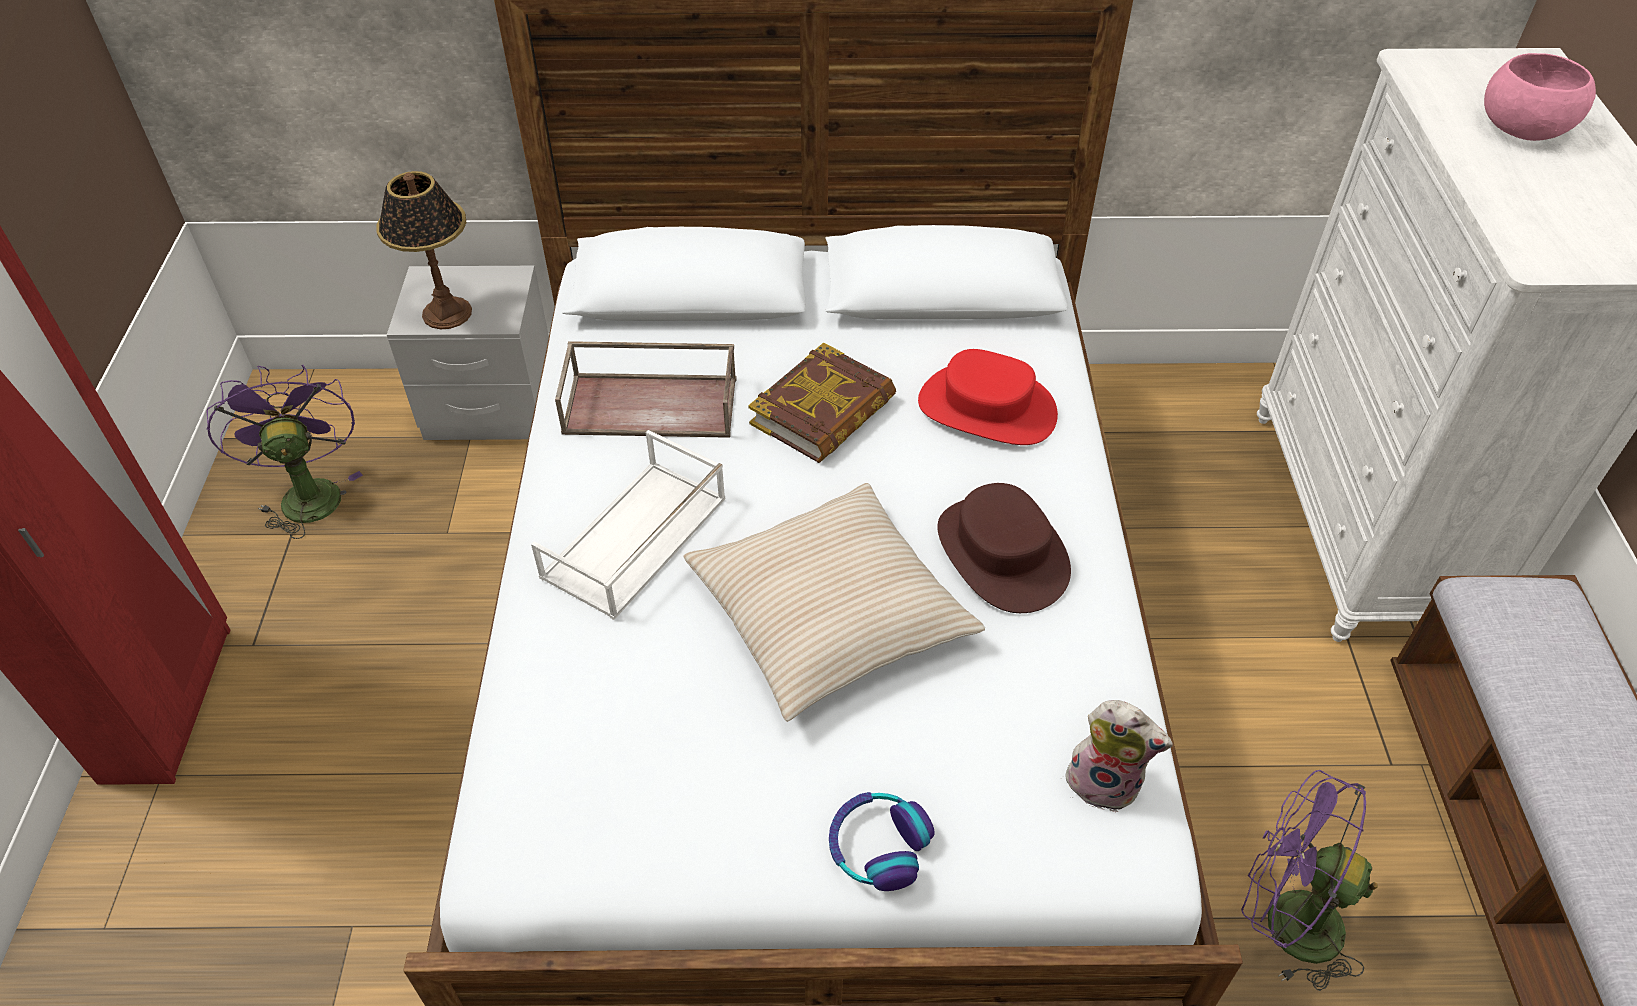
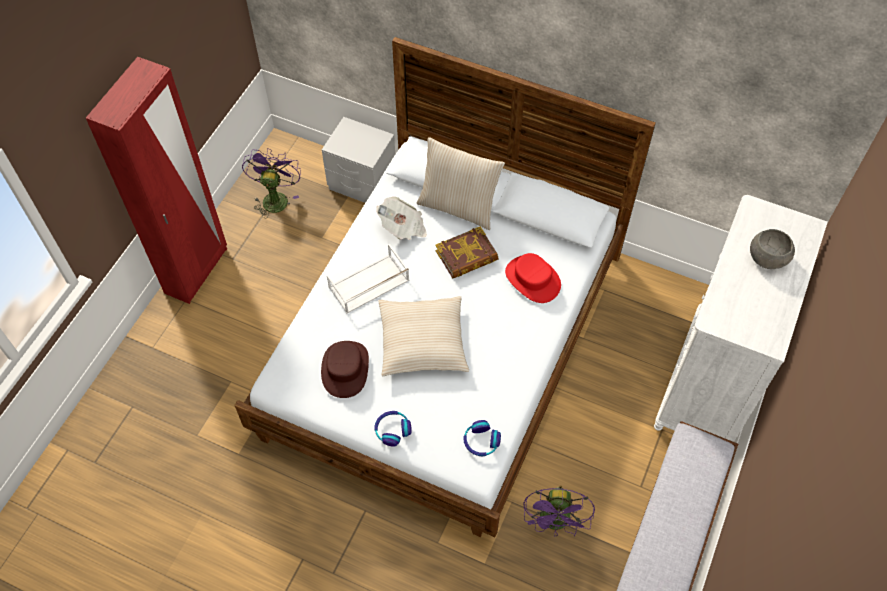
camera: 25 degrees right, 10 degrees up
table lamp [376,171,472,329] -> none
brown tray [555,341,737,438] -> newspaper [376,197,427,240]
brown hat [937,483,1071,613] -> brown hat moved to [321,341,369,398]
plush toy [1058,700,1173,812] -> headphones [463,420,501,456]
purple fan [1241,770,1378,991] -> purple fan turned 135 degrees counterclockwise [523,485,595,537]
pink bowl [1484,53,1596,141] -> grey bowl [750,229,795,269]
none -> beige pillow [417,137,505,230]

